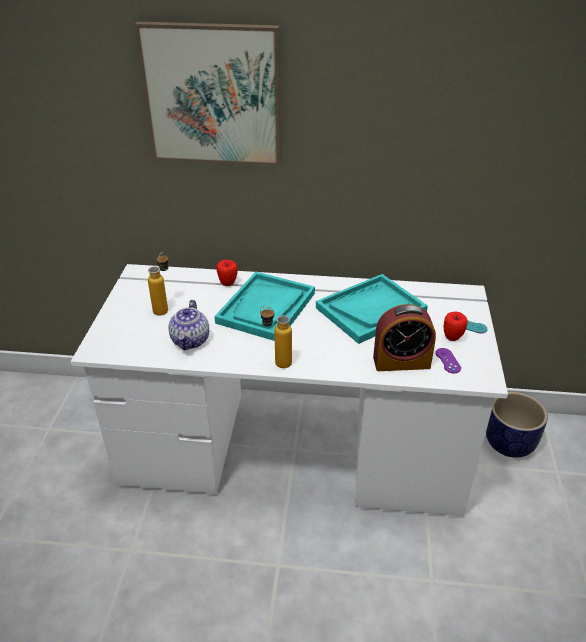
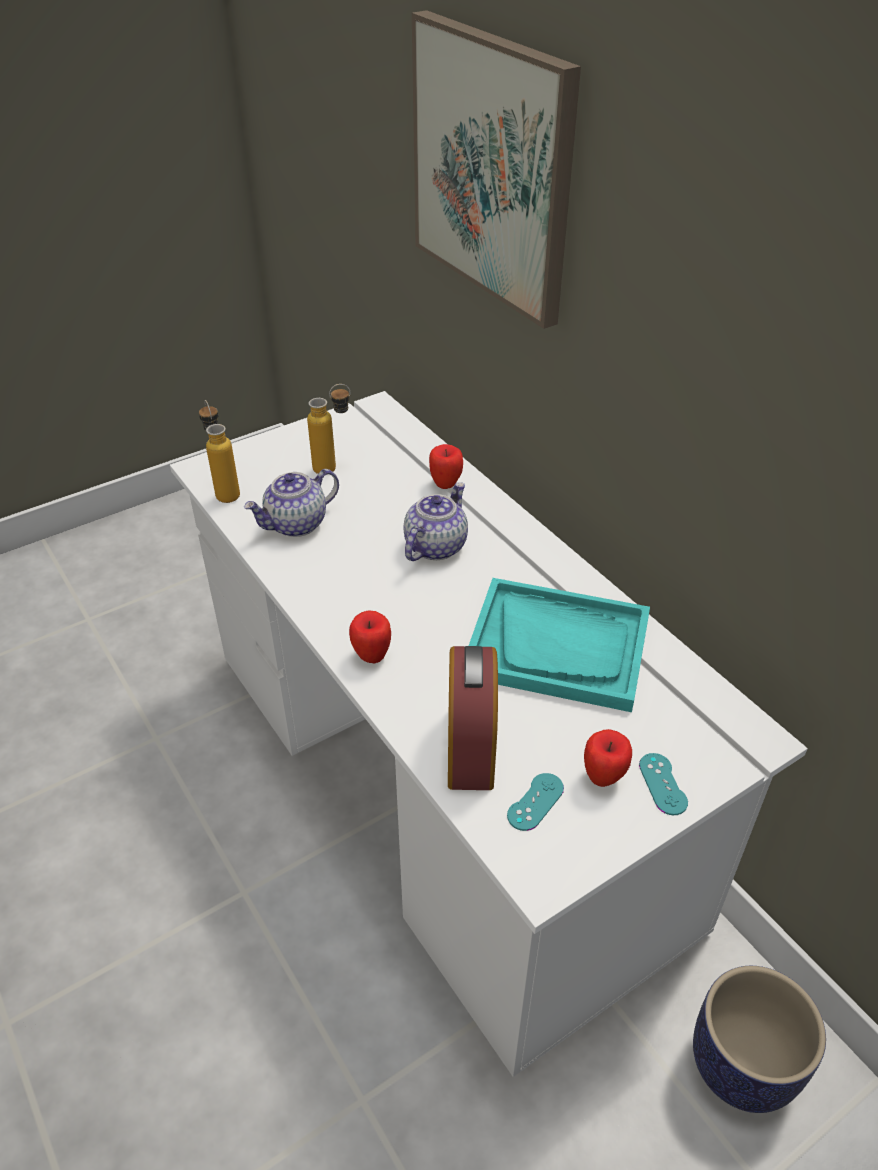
camera: 50 degrees right, 5 degrees up
turquoise tray [214,272,315,341] -> teapot [404,482,468,561]
bottle [260,306,292,368] -> bottle moved to [199,400,240,503]
alarm clock [373,304,436,371] -> alarm clock turned 45 degrees clockwise [448,646,498,790]
purple game controller [435,348,461,373] -> turquoise game controller [507,773,564,831]
none -> apple [349,610,391,663]

